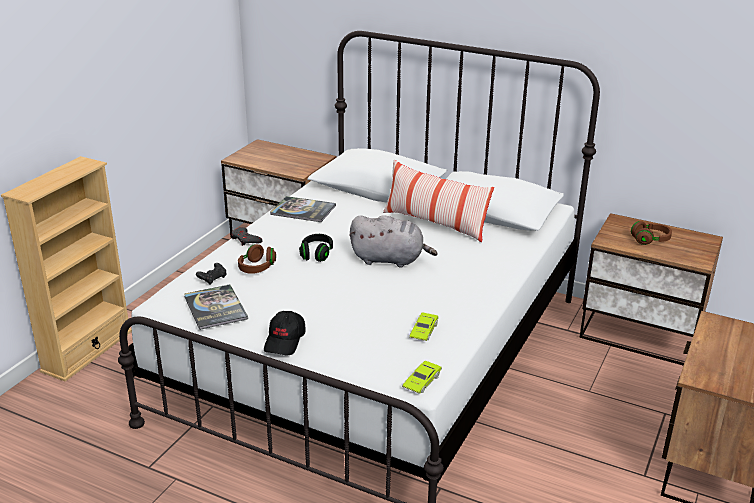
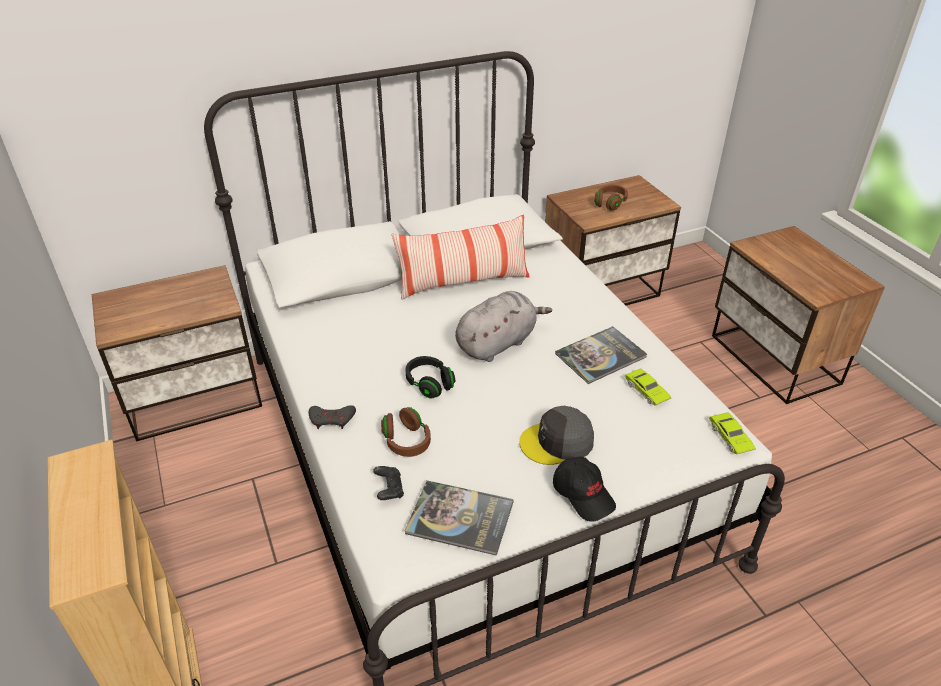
camera: 50 degrees left, 10 degrees up
book [270,196,336,222] -> book moved to [555,326,647,384]
none -> grey cap [519,406,594,465]

